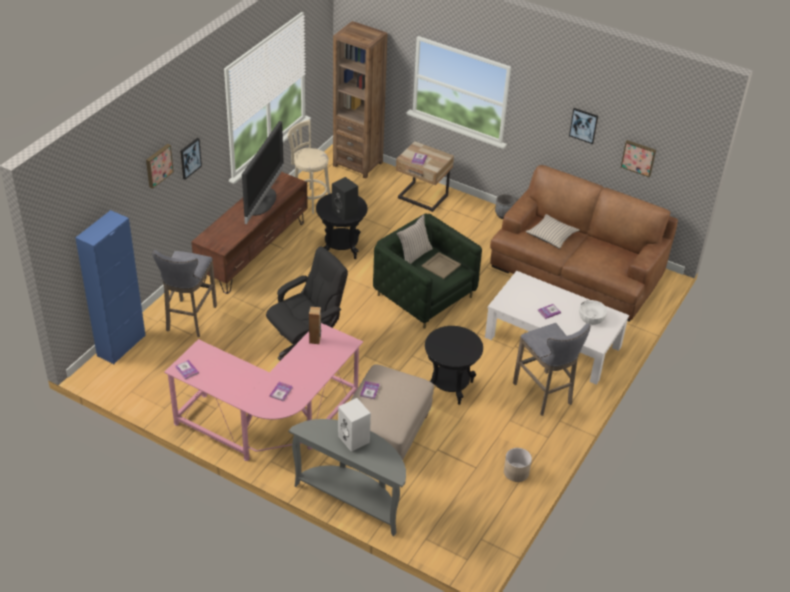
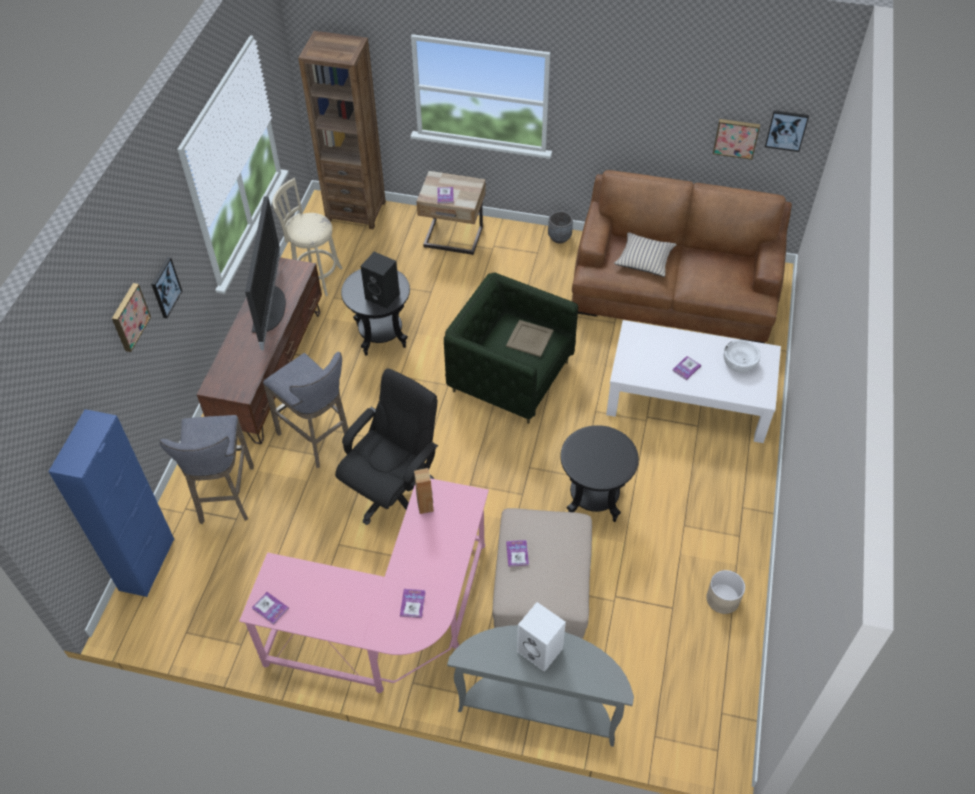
camera: 15 degrees left, 10 degrees up
beige pillow [397,214,433,264] -> none
grey stool [513,323,591,416] -> grey stool moved to [263,352,348,468]
picture [569,108,598,144] -> picture moved to [765,110,809,152]

